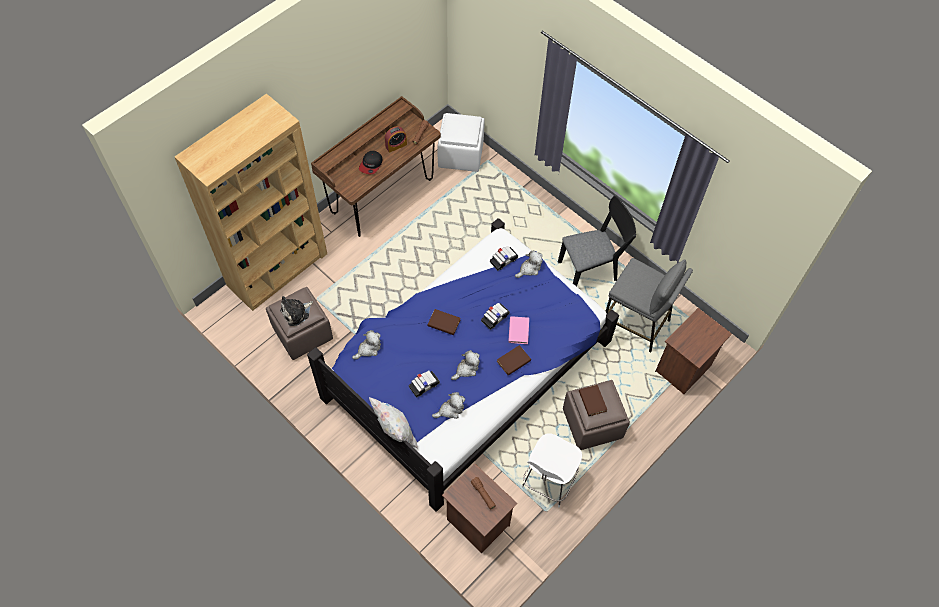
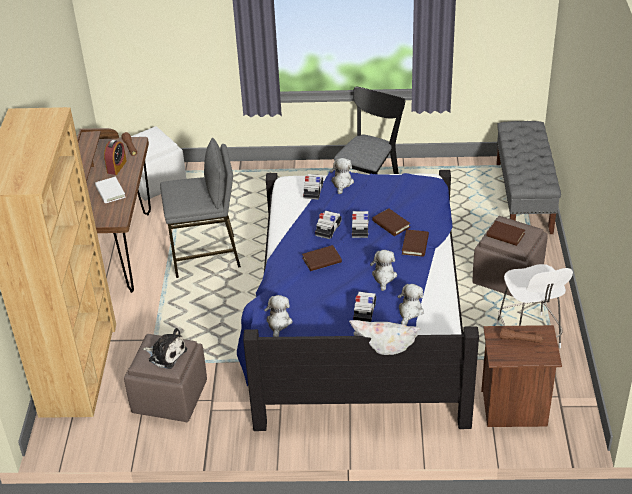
camera: 40 degrees left, 20 degrees down
plush toy [280,296,313,326] -> plush toy turned 75 degrees counterclockwise [143,328,187,369]
cap [359,151,382,175] -> white book [95,177,126,203]
pink book [508,316,529,344] -> brown book [372,208,411,236]
grey stool [606,258,693,352] -> grey stool moved to [160,138,241,278]
brown nightstand [655,308,732,394] -> grey bench [496,121,561,234]
none -> toy car [315,211,342,239]

